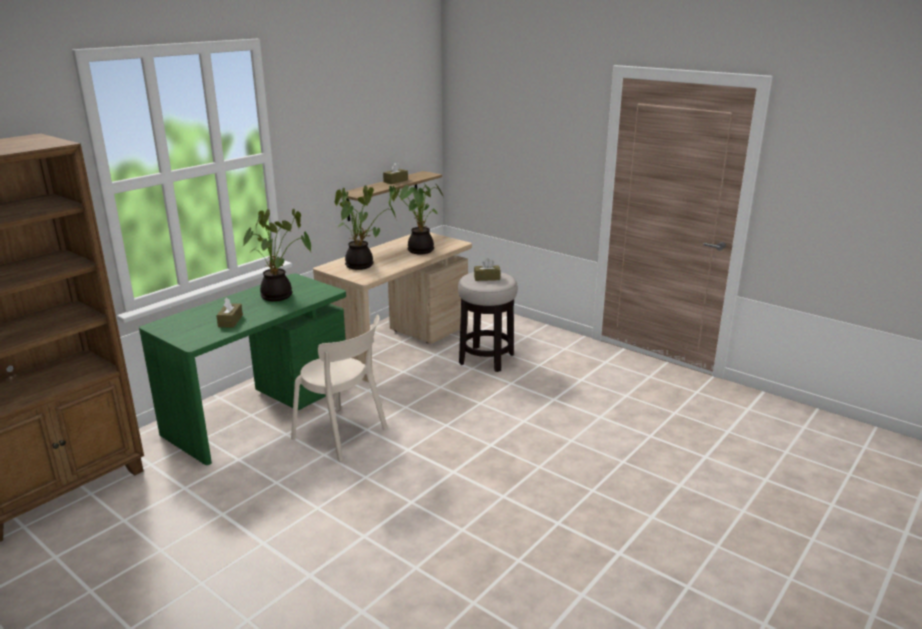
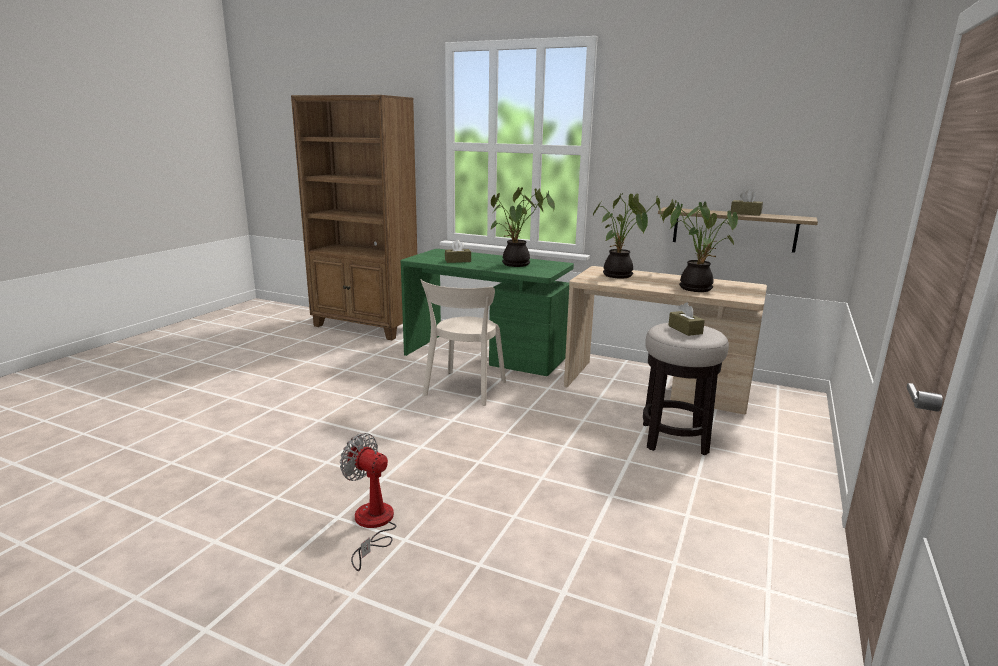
camera: 75 degrees right, 5 degrees down
none -> fan [340,433,396,571]

